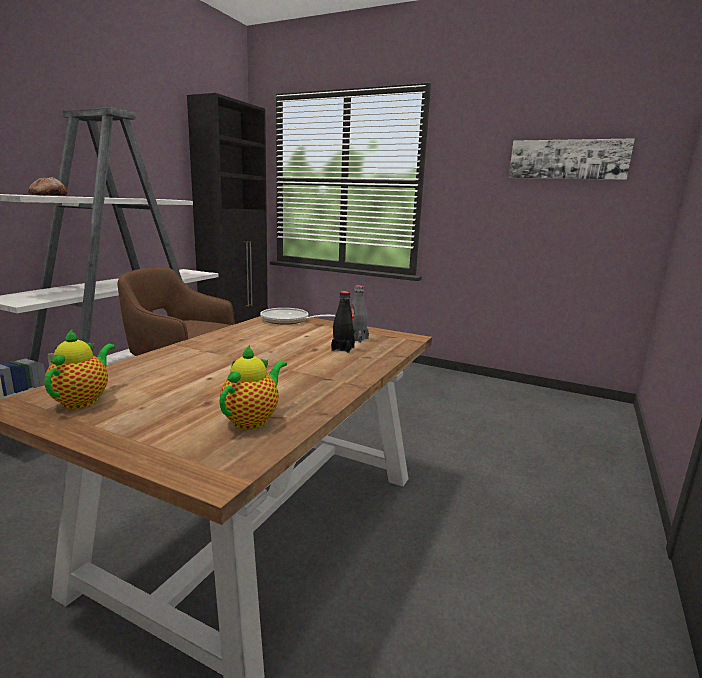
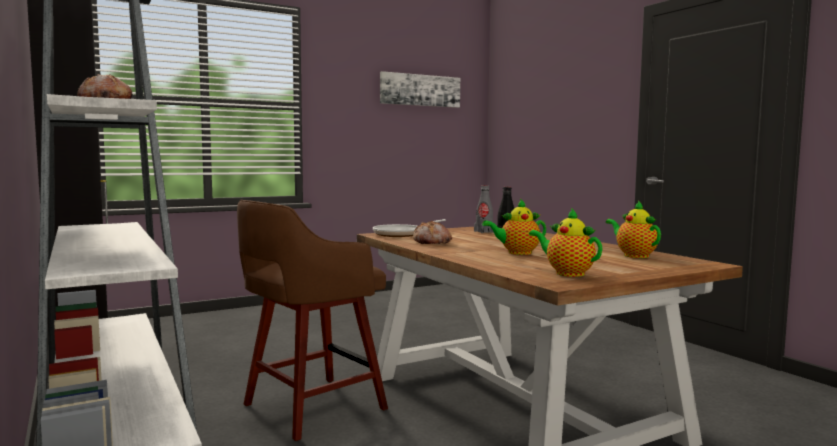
camera: 55 degrees left, 10 degrees down
none -> bread [413,221,452,244]
none -> teapot [482,199,546,255]

